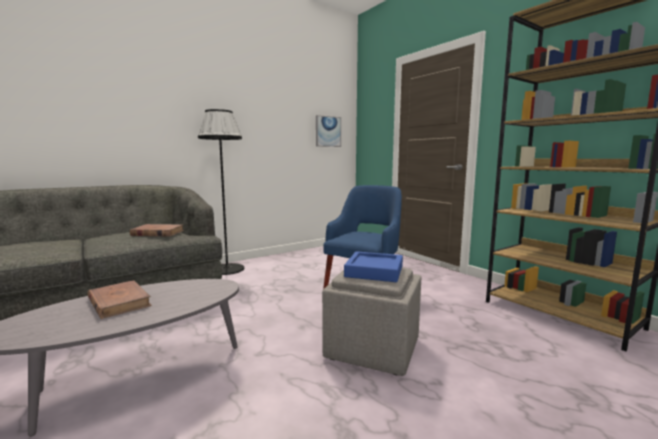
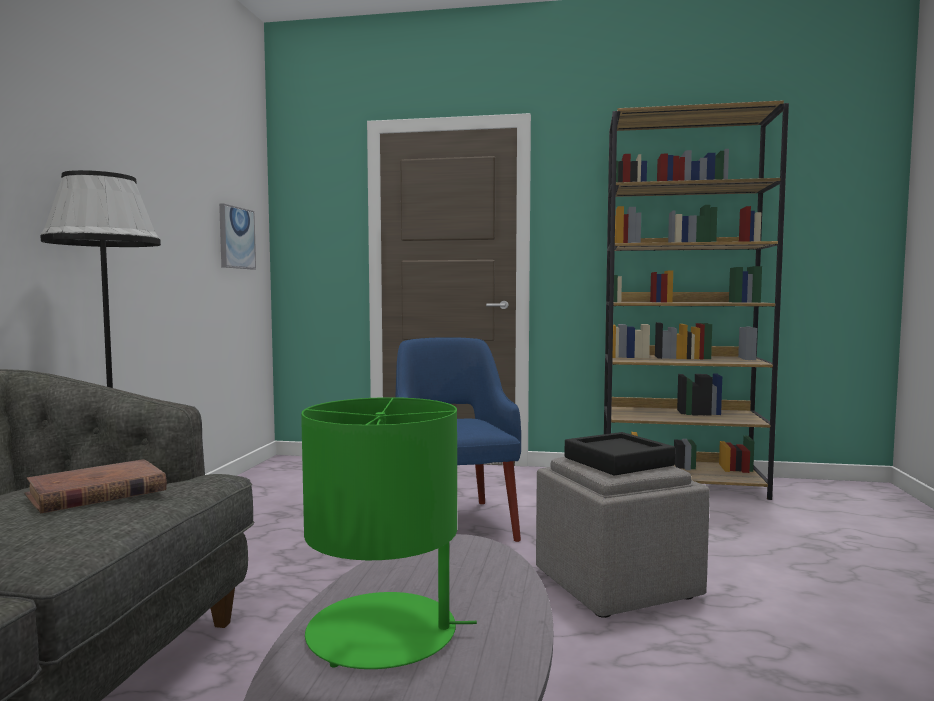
camera: 45 degrees left, 5 degrees down
brown book [87,280,152,319] -> green table lamp [301,397,477,669]
blue tray [344,251,403,282] -> black tray [565,432,675,476]

